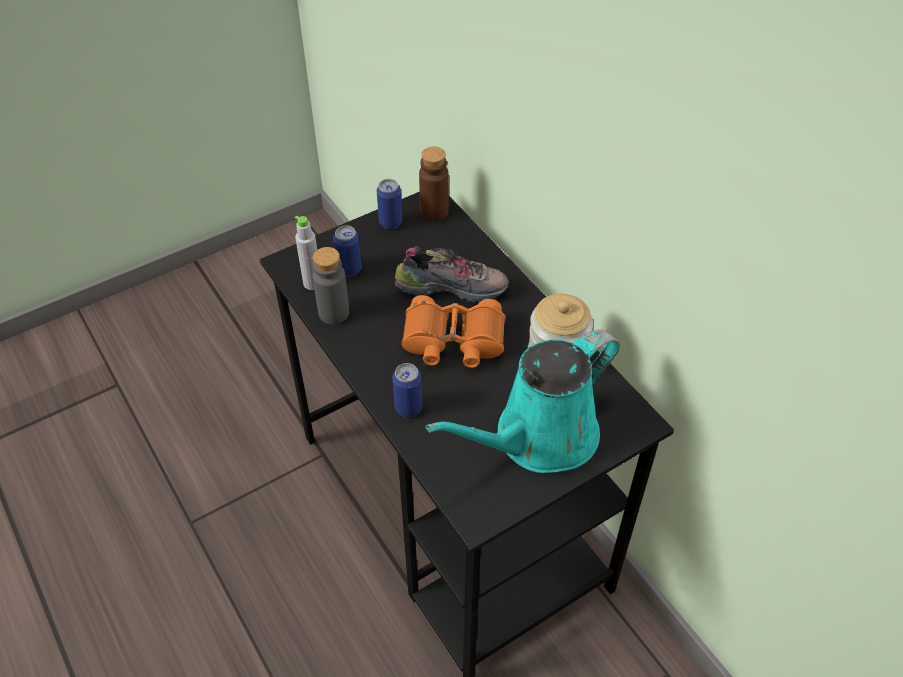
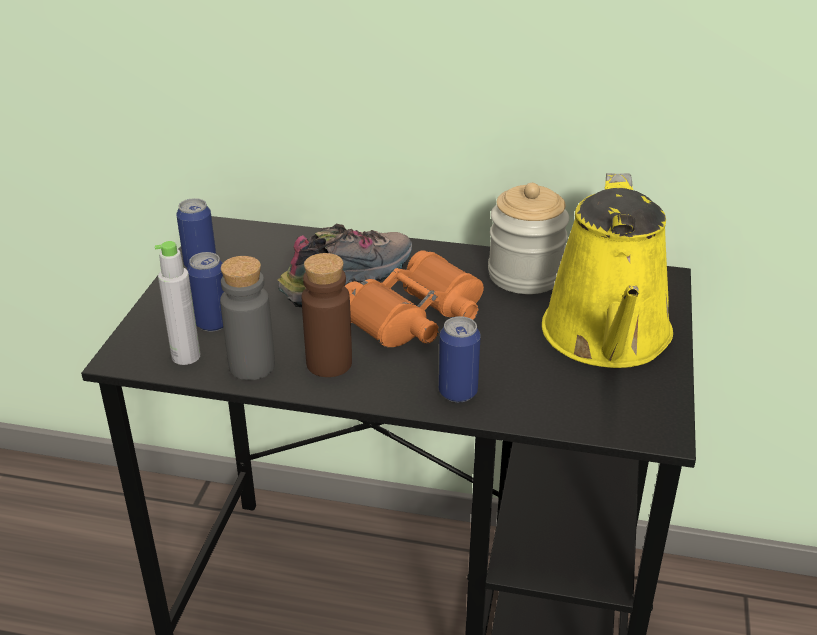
camera: 45 degrees left, 15 degrees down
brown bottle [419,147,449,221] -> brown bottle moved to [302,253,352,377]
turquoise watering can [426,329,620,473] -> yellow watering can [542,173,673,368]

